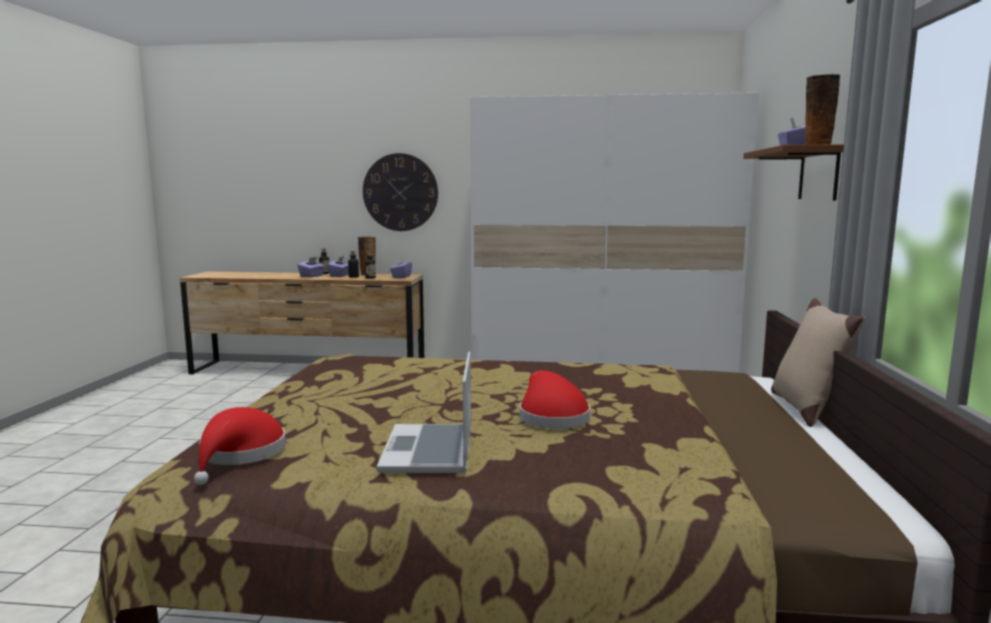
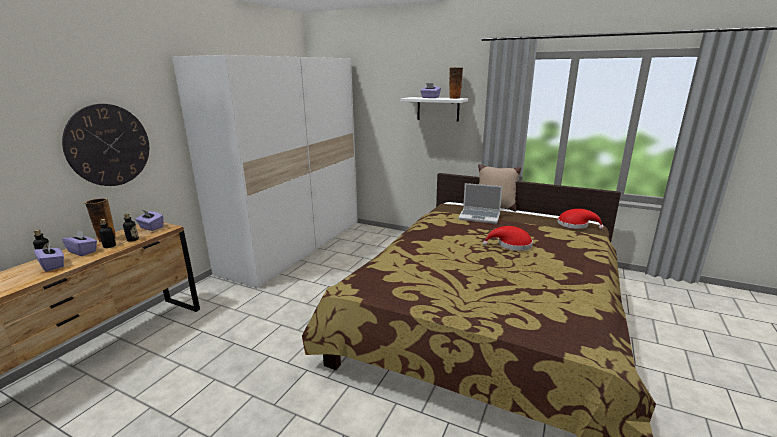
camera: 70 degrees left, 10 degrees up
red hat [194,407,286,485] -> red hat moved to [557,209,604,229]
laptop [377,352,471,473] -> laptop moved to [458,183,503,224]
brown shelf [743,144,844,200] -> white shelf [400,97,468,122]

